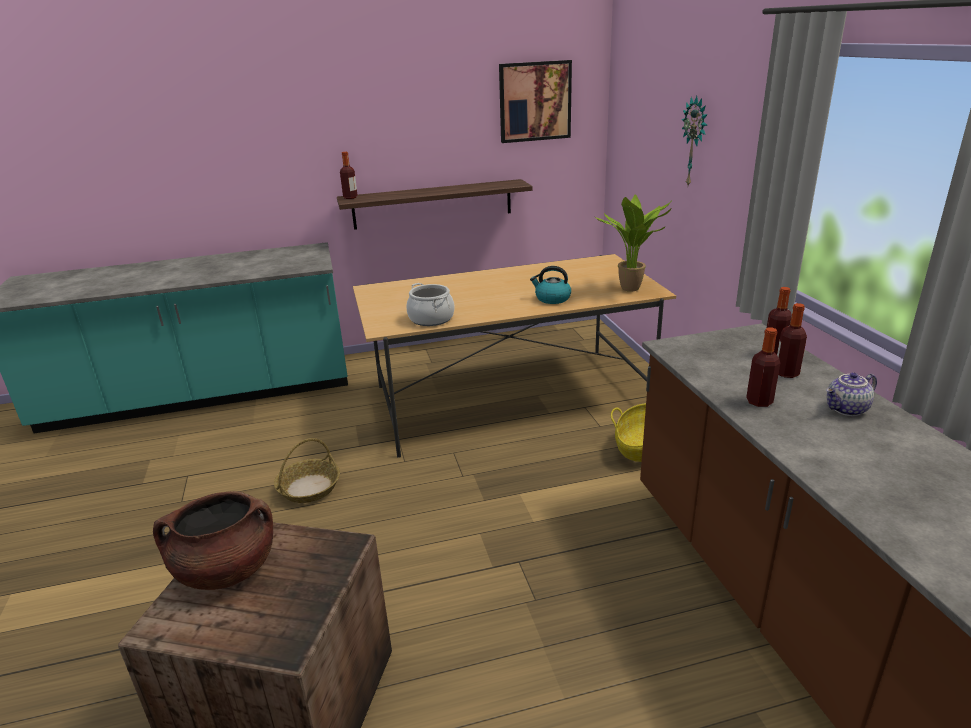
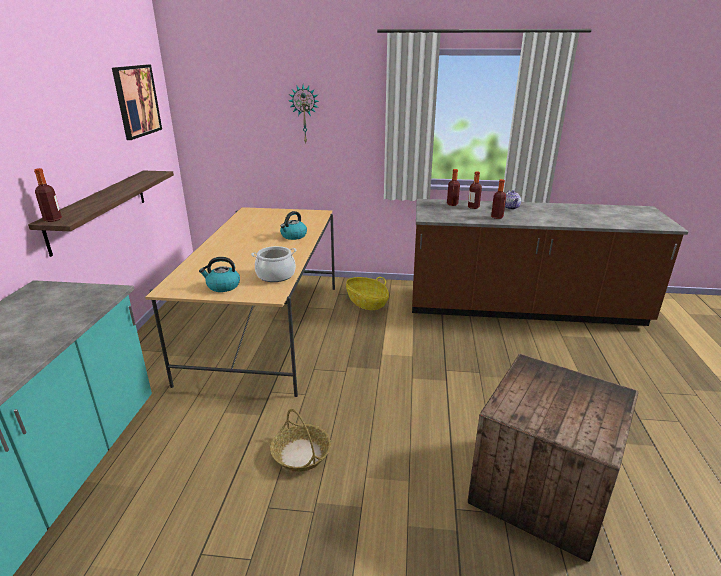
camera: 70 degrees left, 0 degrees up
brown cooking pot [153,491,273,590] -> none
potted plant [593,194,672,292] -> none
none -> kettle [199,257,240,292]

